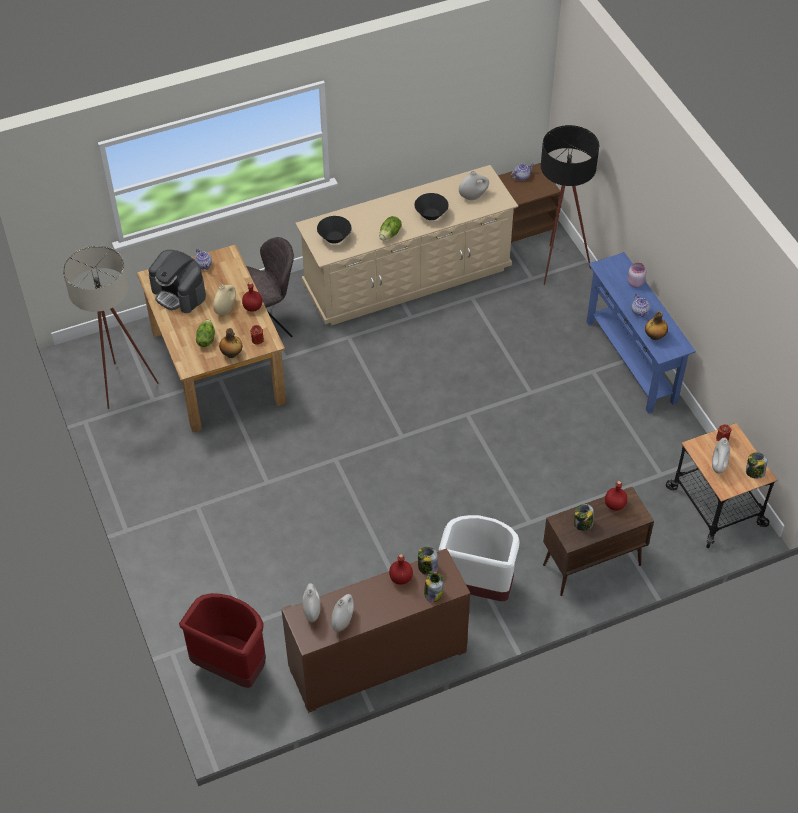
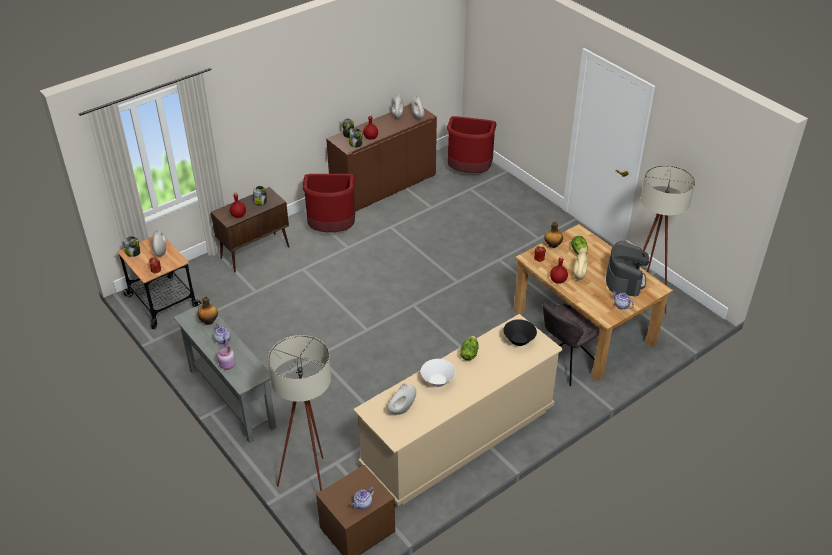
camera: 165 degrees right, 10 degrees down
coffee machine [149,250,206,313] -> coffee machine turned 75 degrees clockwise [606,241,649,297]
black bowl [414,193,449,220] -> white bowl [421,359,455,387]
white trash can [439,515,519,601] -> red trash can [302,174,355,232]
black floor lamp [541,125,599,285] -> beige floor lamp [268,335,331,491]
blue console table [586,252,696,414] -> grey console table [173,304,276,443]

